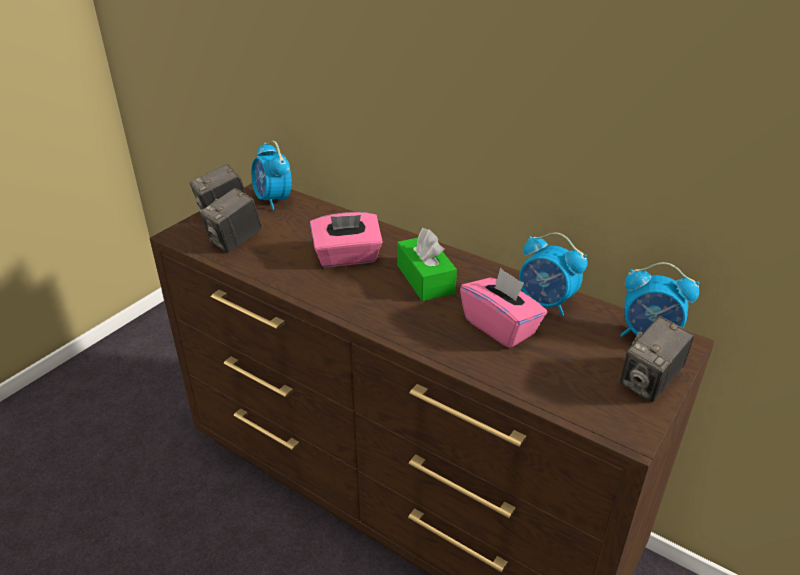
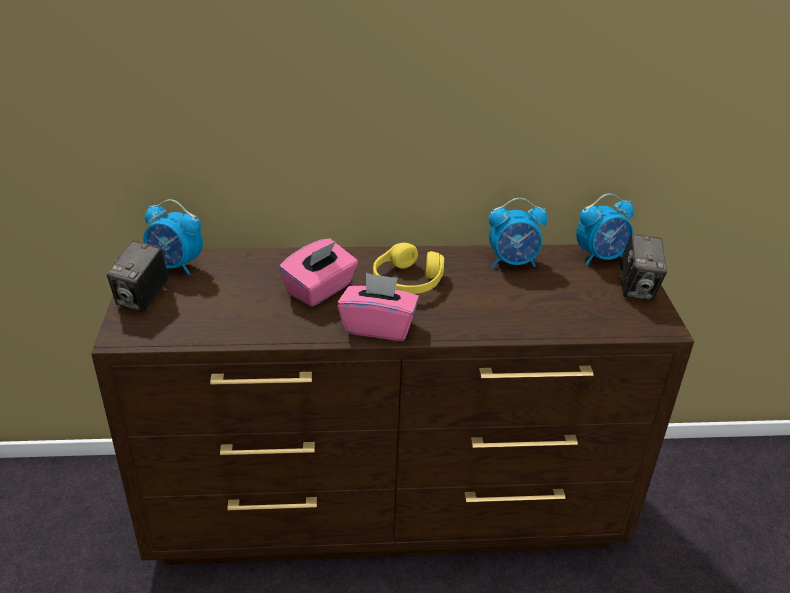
camera: 40 degrees left, 0 degrees up
camera [200,188,262,253] -> none
green tissue box [397,228,457,301] -> yellow headphones [373,243,444,294]
pink tissue box [460,267,547,348] -> pink tissue box moved to [337,272,419,341]

